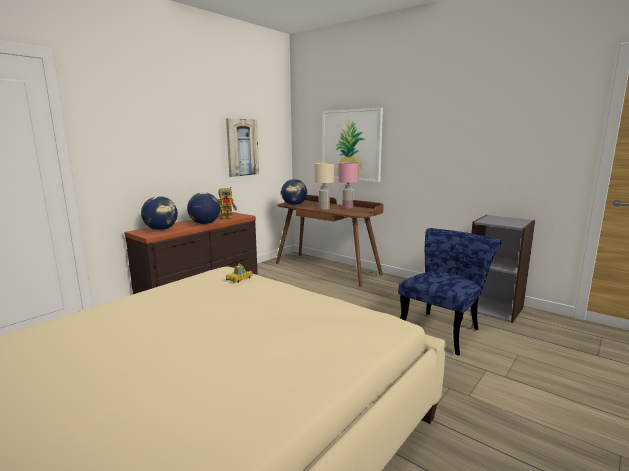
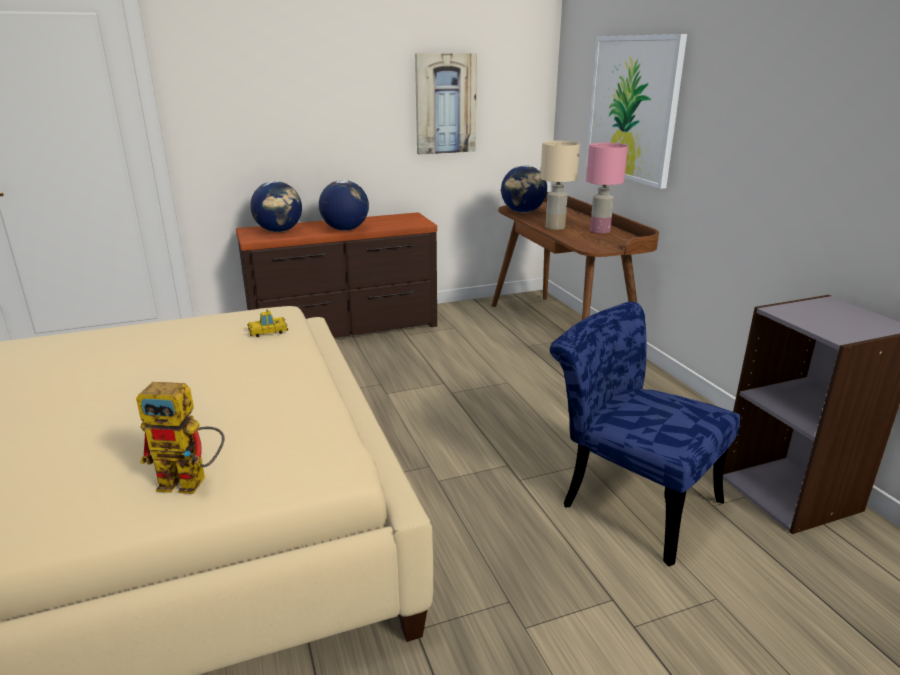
camera: 30 degrees right, 10 degrees up
toy robot [218,187,237,220] -> toy robot moved to [136,382,225,494]
blue chair [398,228,501,356] -> blue chair turned 120 degrees counterclockwise [550,302,740,566]

